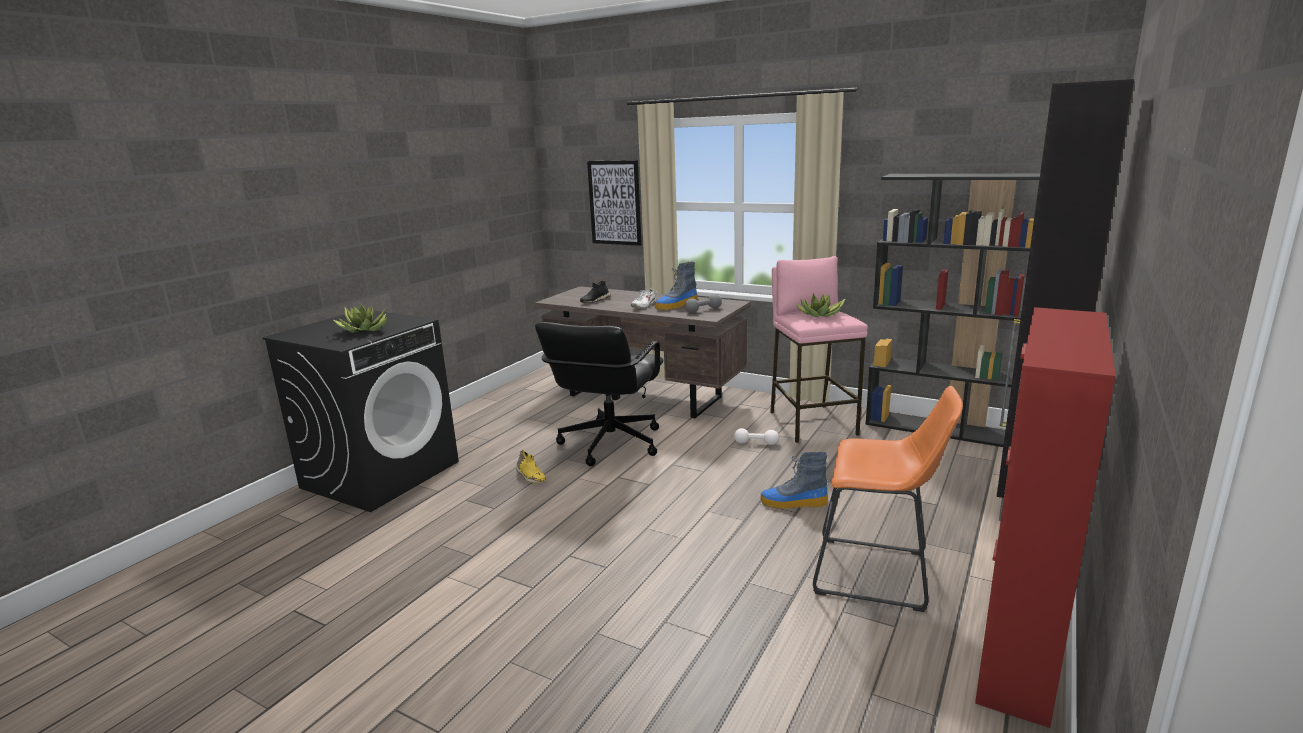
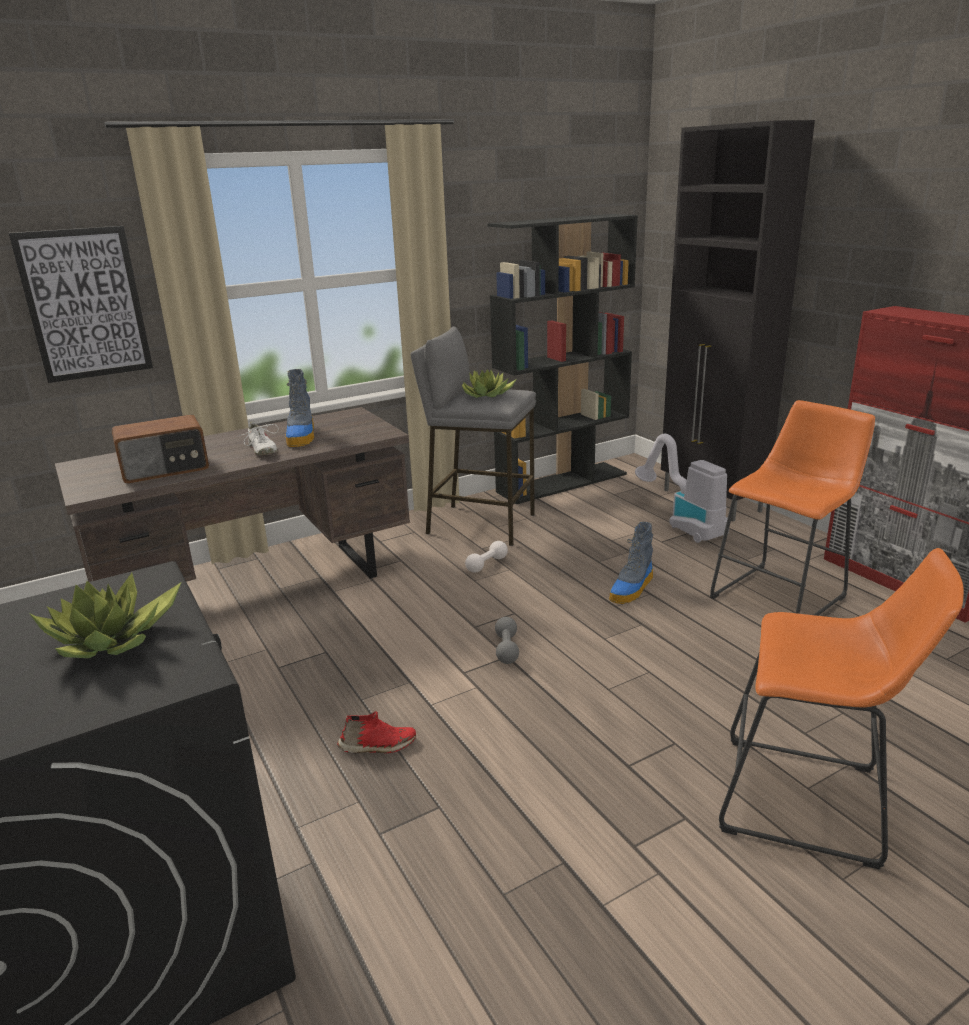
camera: 60 degrees left, 5 degrees up
yellow shoe [516,450,546,483] -> red shoe [337,710,416,753]
black office chair [535,322,663,466] -> none
black shoe [580,281,611,303] -> radio [112,414,209,483]
grey dumbbell [685,294,722,313] -> grey dumbbell moved to [495,617,519,664]
pink stool [770,256,868,443] -> grey stool [410,326,536,546]
none -> vacuum cleaner [635,434,729,543]
none -> orange stool [719,548,964,870]

